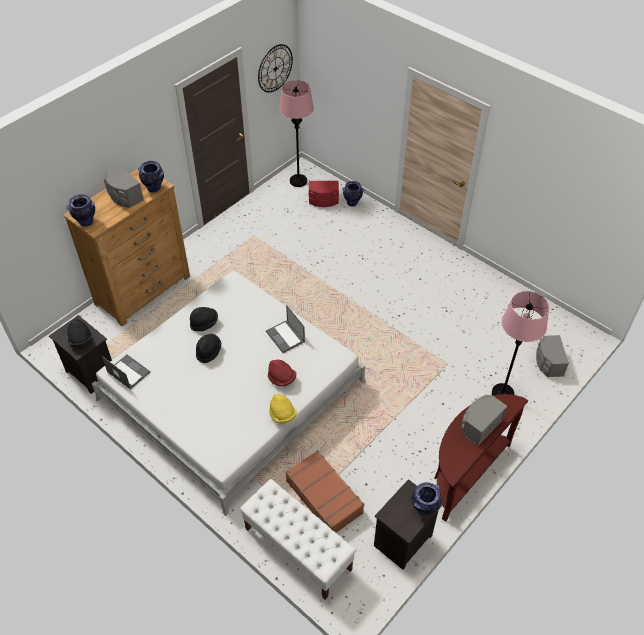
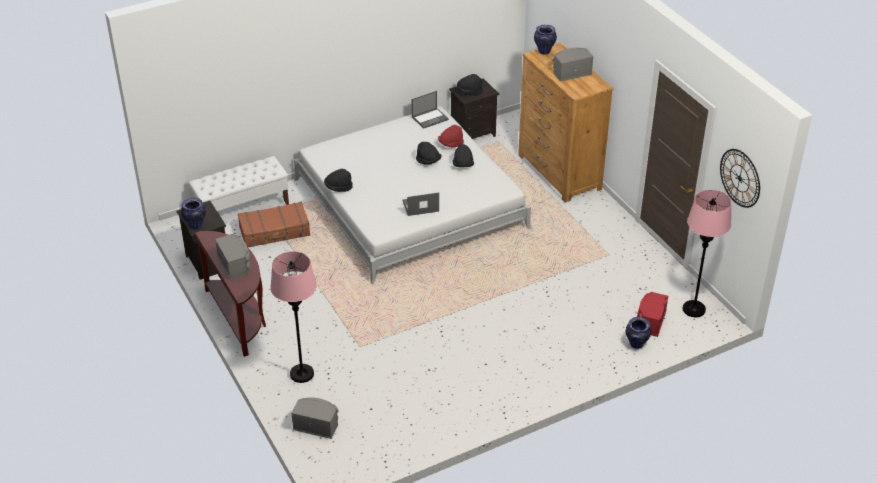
camera: 110 degrees right, 10 degrees down
vase [138,161,164,193] -> none
red hat [268,360,296,387] -> red hat moved to [438,125,464,148]
yellow hat [269,394,297,424] -> black hat [324,169,353,192]

